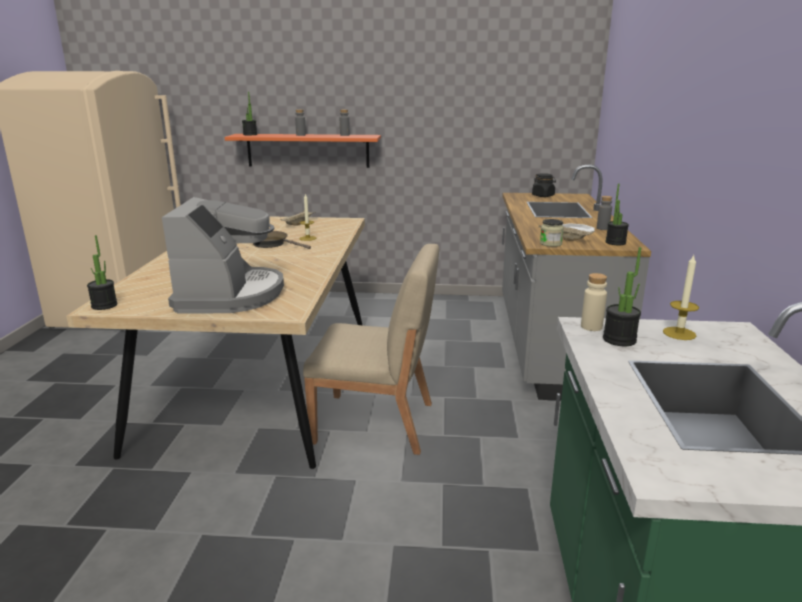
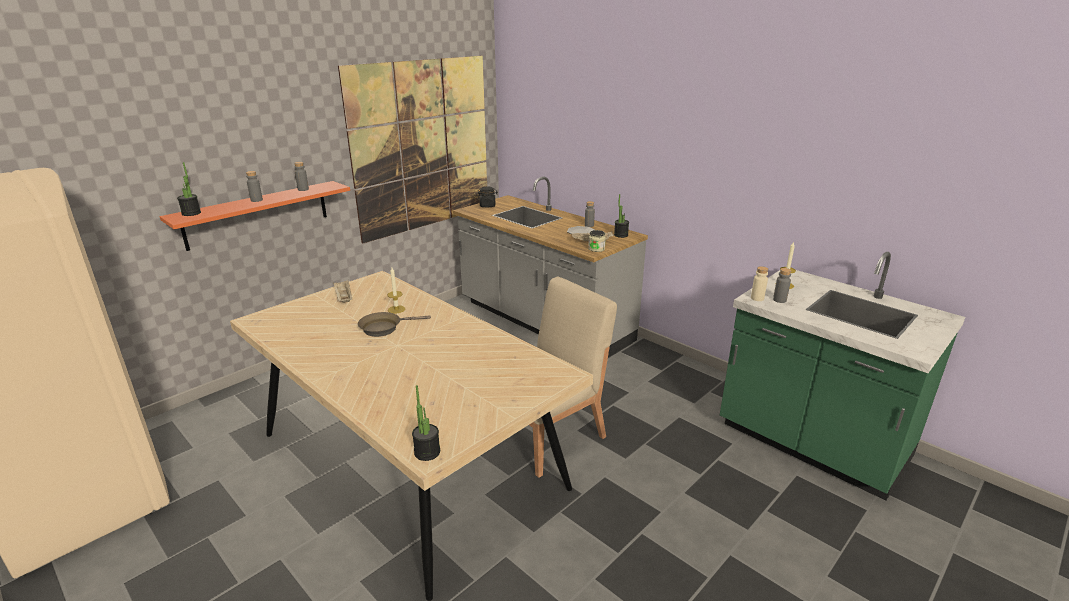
camera: 50 degrees left, 5 degrees up
coffee machine [162,197,284,314] -> none
potted plant [603,247,641,347] -> grey bottle [773,268,791,303]
none -> picture [338,56,487,244]

